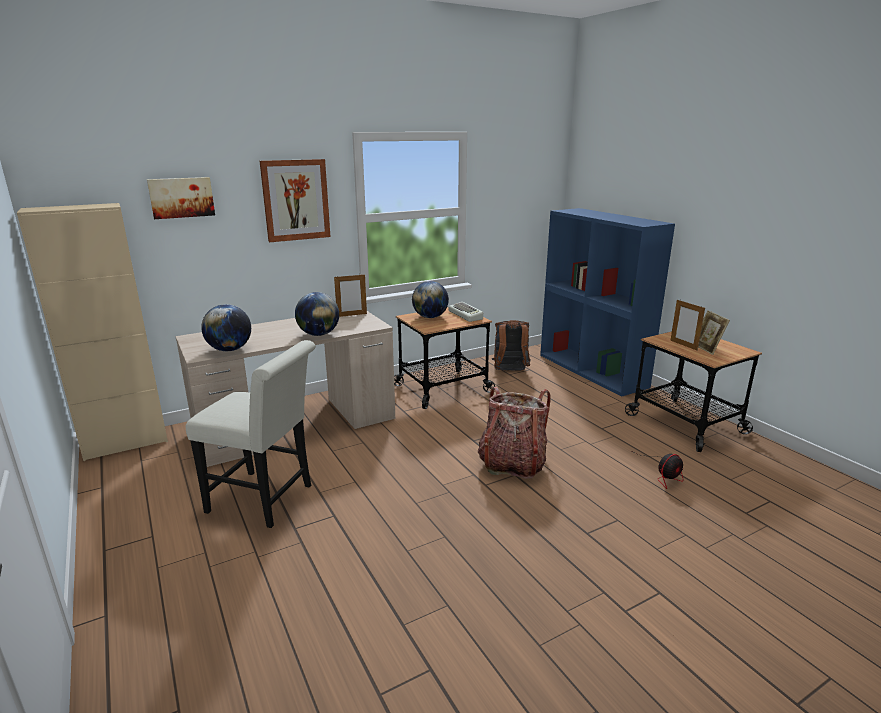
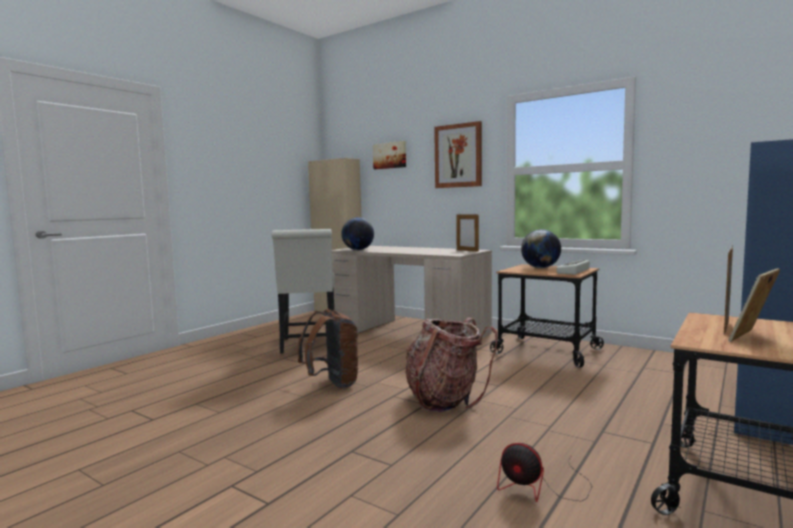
camera: 65 degrees right, 15 degrees down
globe [295,292,339,336] -> none
brown backpack [492,320,530,371] -> brown backpack moved to [298,309,358,389]

